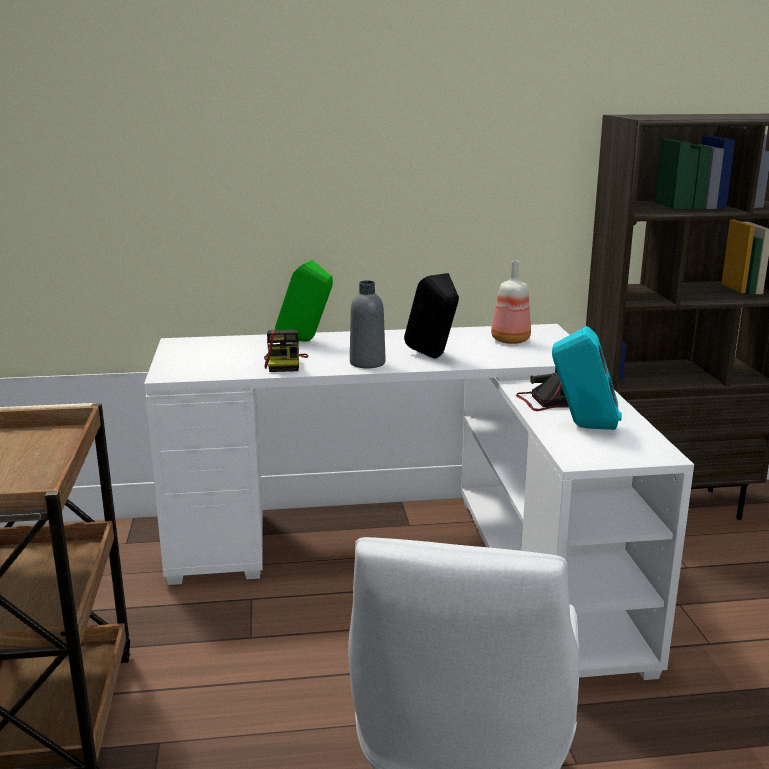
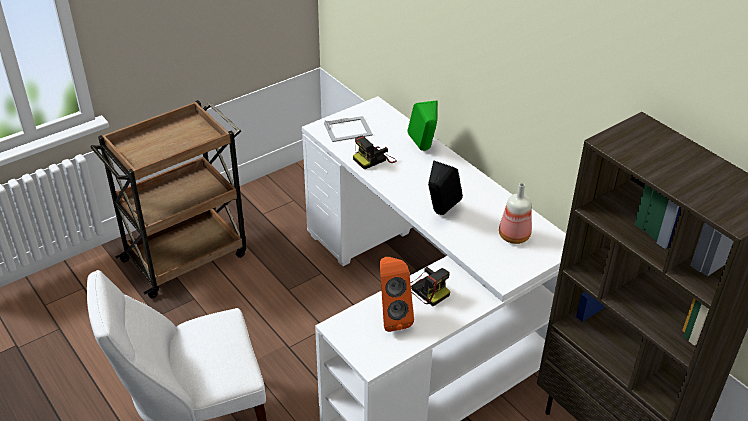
camera: 60 degrees right, 20 degrees up
grey bottle [350,281,385,368] -> none
turquoise speaker [552,326,622,430] -> orange speaker [380,257,414,332]
none -> picture frame [324,116,373,142]

